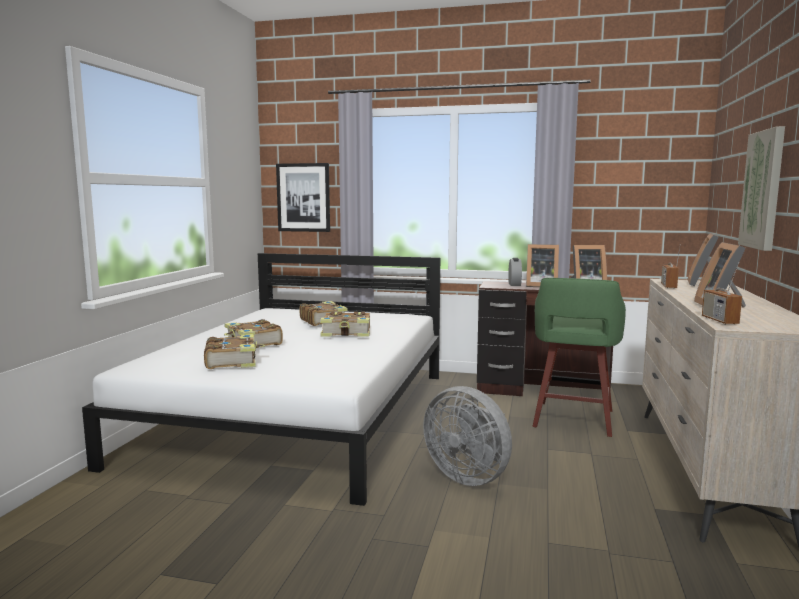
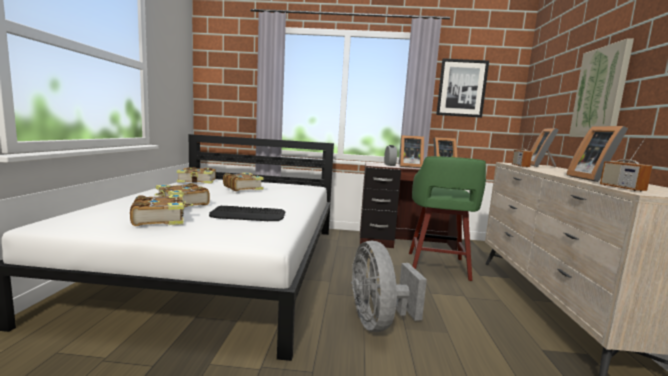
camera: 10 degrees left, 0 degrees up
picture [276,163,330,232] -> picture moved to [436,58,489,118]
book [320,312,370,337] -> book moved to [177,167,216,183]
grey fan [423,386,512,486] -> grey fan turned 45 degrees clockwise [351,241,427,332]
none -> keyboard [209,206,285,221]

